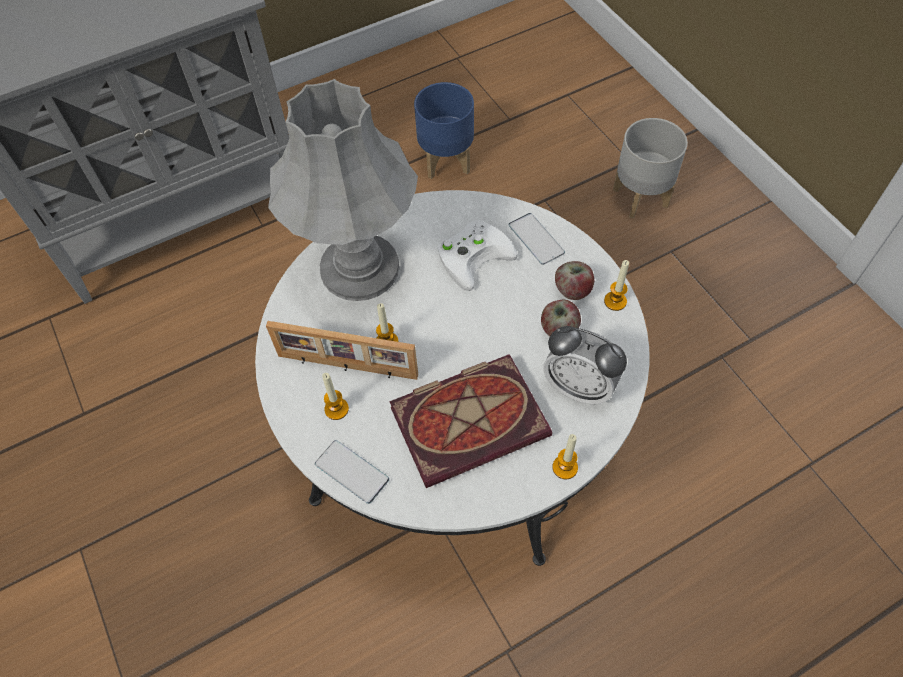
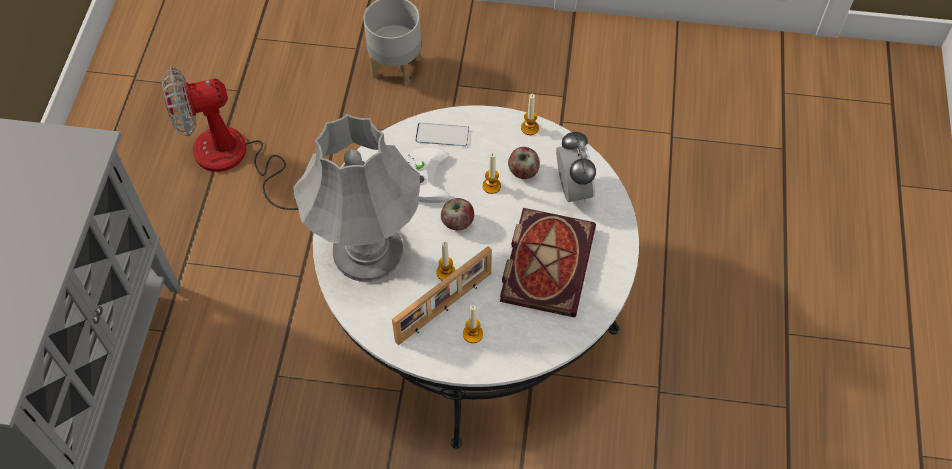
camera: 55 degrees left, 0 degrees up
phone [315,440,389,504] -> none
blue planter [414,82,474,179] -> fan [162,67,298,210]
alarm clock [543,326,627,405] -> alarm clock turned 75 degrees counterclockwise [556,130,596,202]
candle [552,434,578,480] -> candle moved to [482,153,501,194]
apple [555,261,594,300] -> apple moved to [441,198,474,230]

